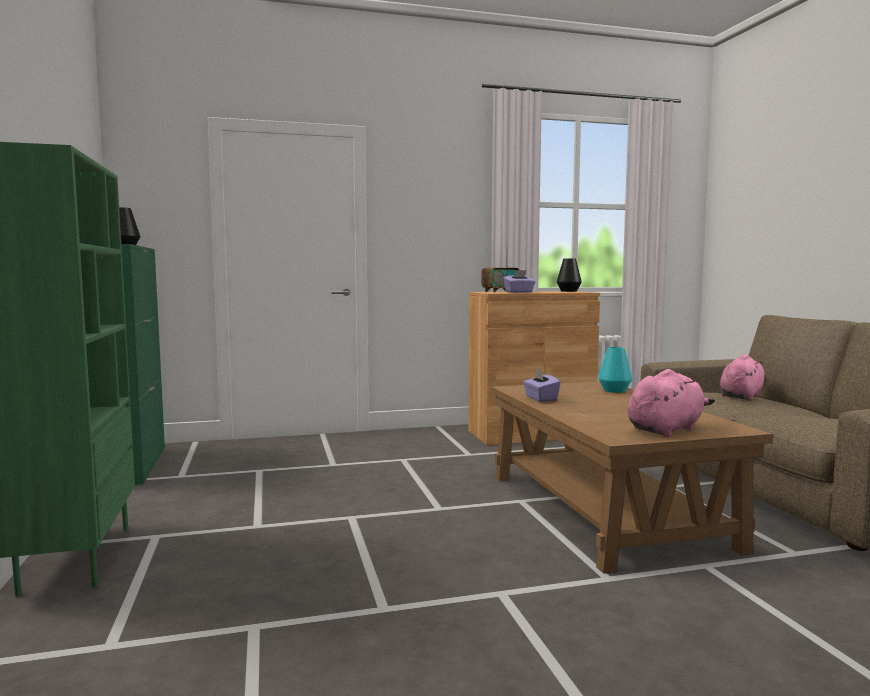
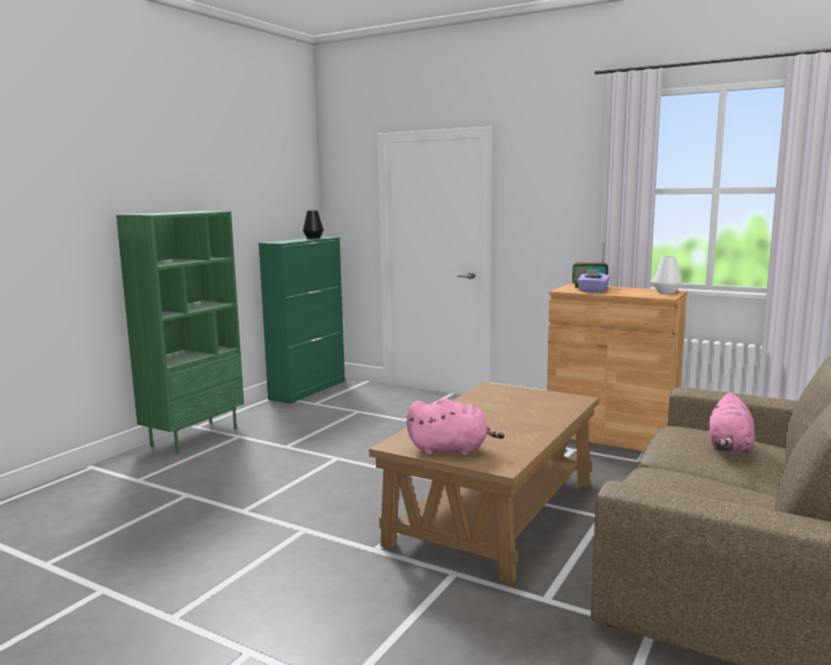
camera: 45 degrees right, 5 degrees up
purple tissue box [523,369,561,402] -> none
black vase [557,258,582,292] -> white vase [653,256,682,294]
turquoise vase [598,347,632,393] -> none
pink plush toy [720,354,766,401] -> pink plush toy turned 120 degrees clockwise [708,392,755,454]

